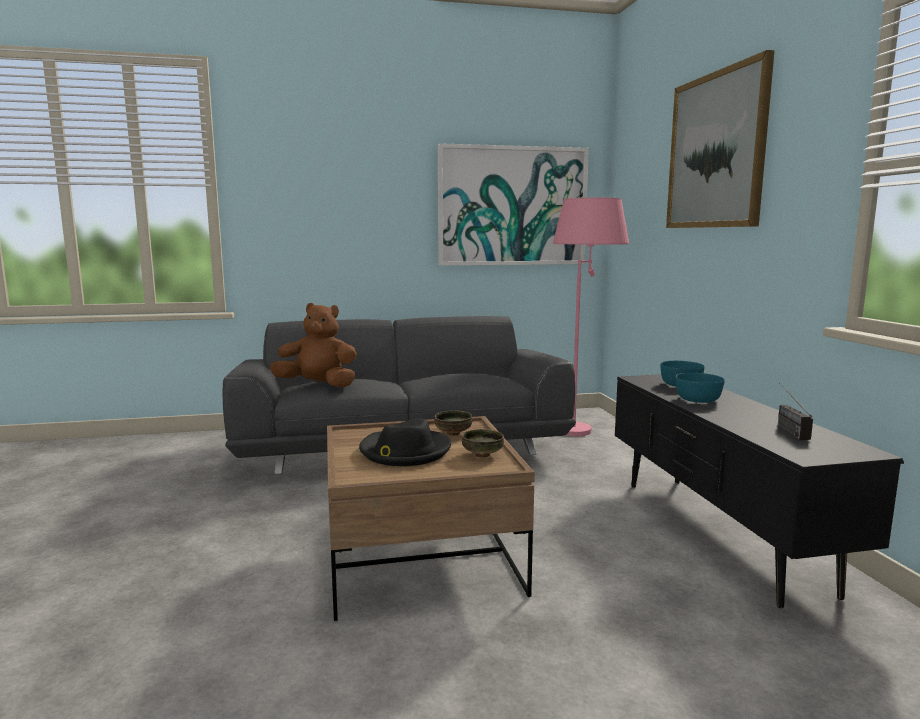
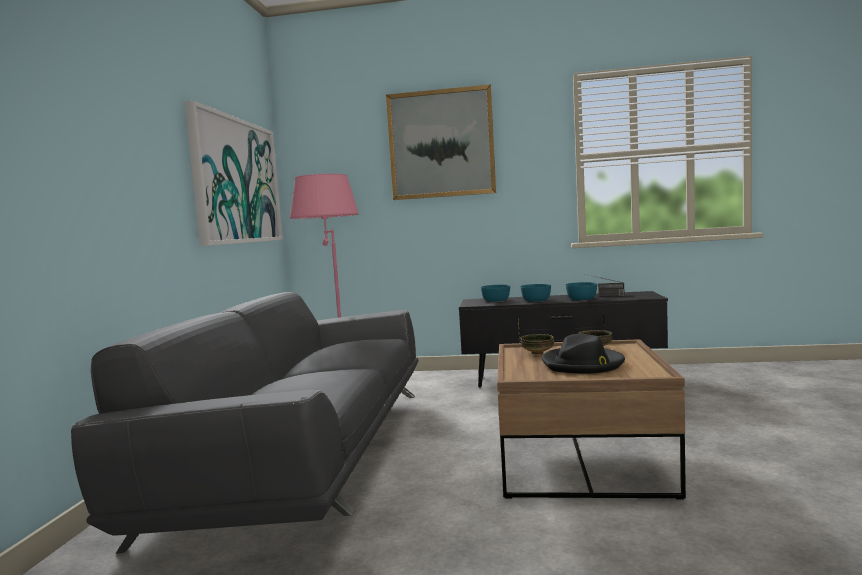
camera: 70 degrees left, 5 degrees down
brown plush toy [270,303,357,387] -> none
none -> turquoise bowl [566,282,597,300]

